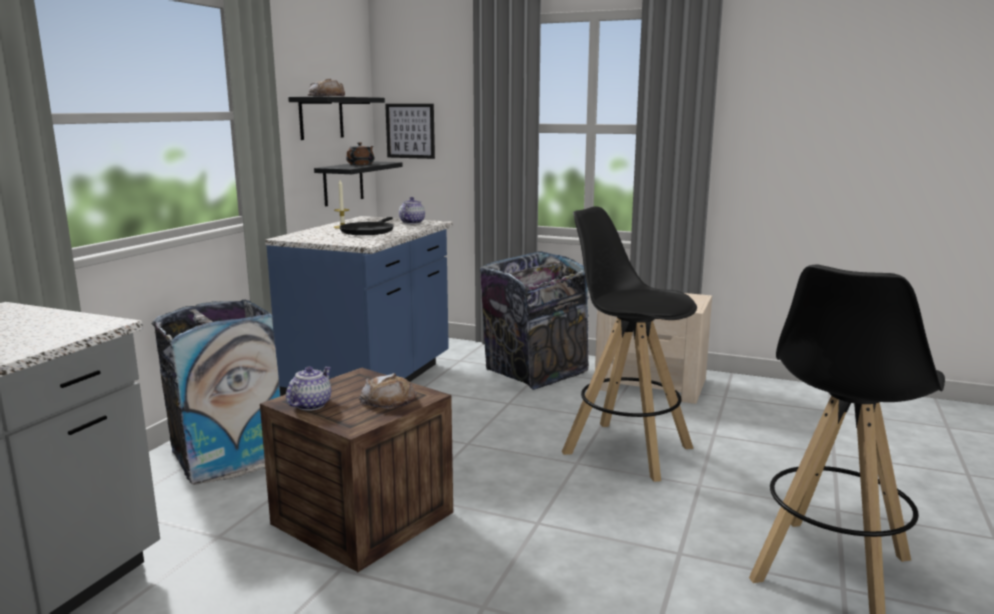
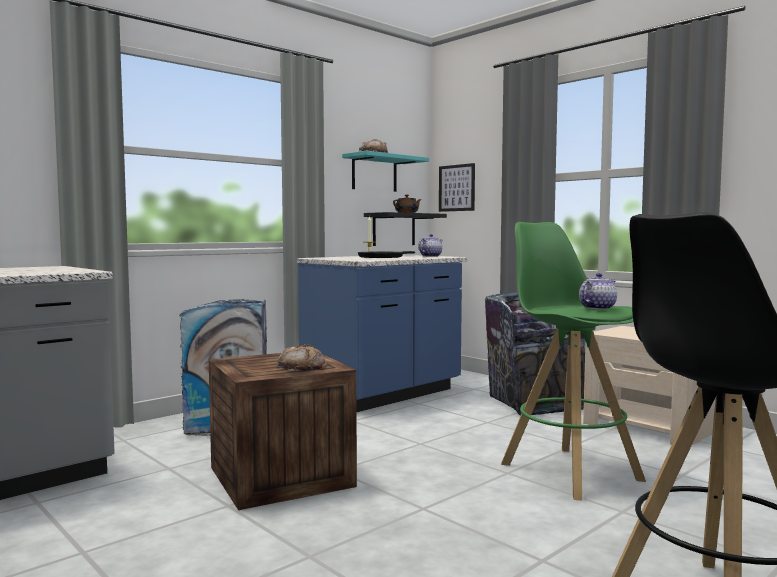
camera: 25 degrees right, 10 degrees down
teapot [286,366,331,411] -> teapot moved to [579,273,617,310]
black shelf [288,97,385,140] -> turquoise shelf [342,151,429,192]
black stool [562,206,697,482] -> green stool [501,222,646,501]

